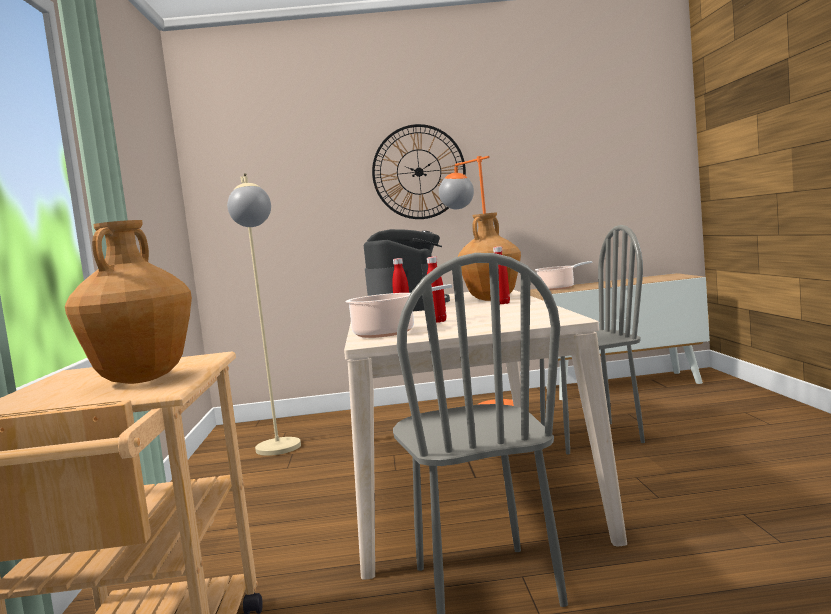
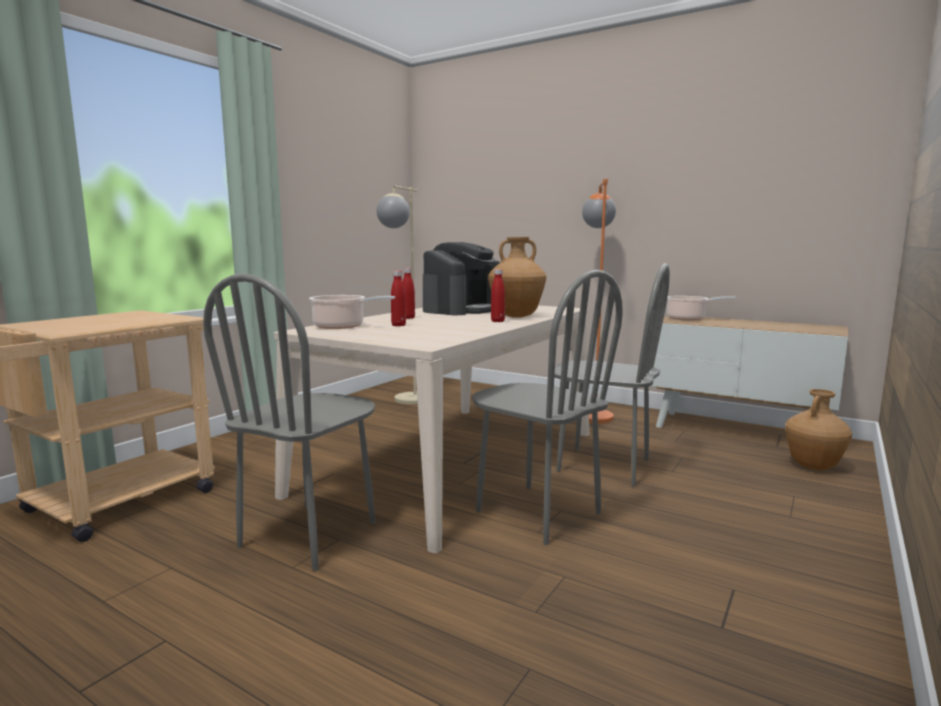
camera: 35 degrees right, 5 degrees up
brown vase [65,220,192,384] -> brown vase moved to [785,389,852,470]
wall clock [372,124,466,219] -> none
none -> grey chair [472,270,623,545]

